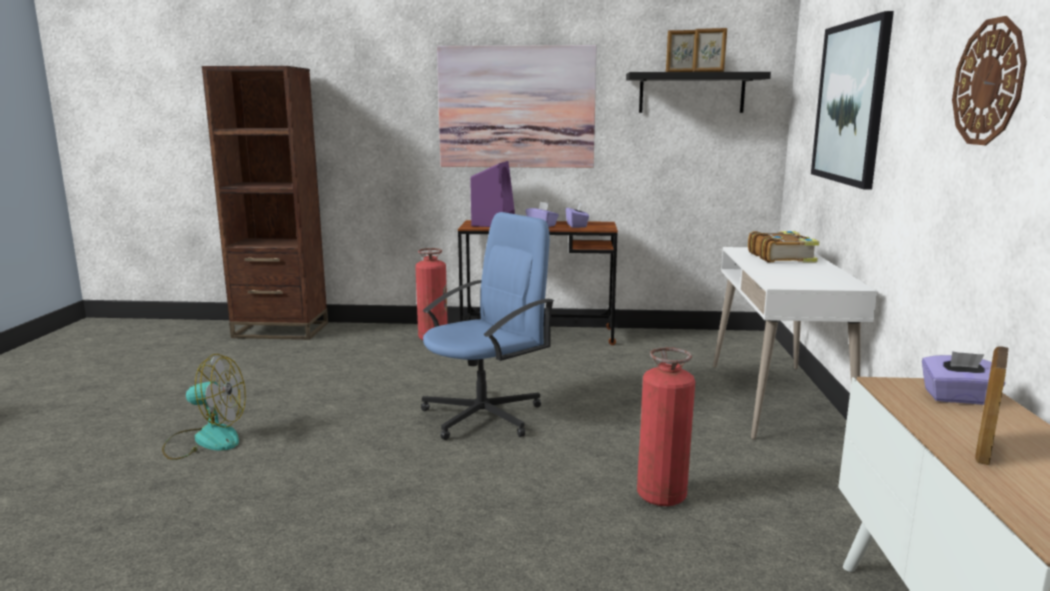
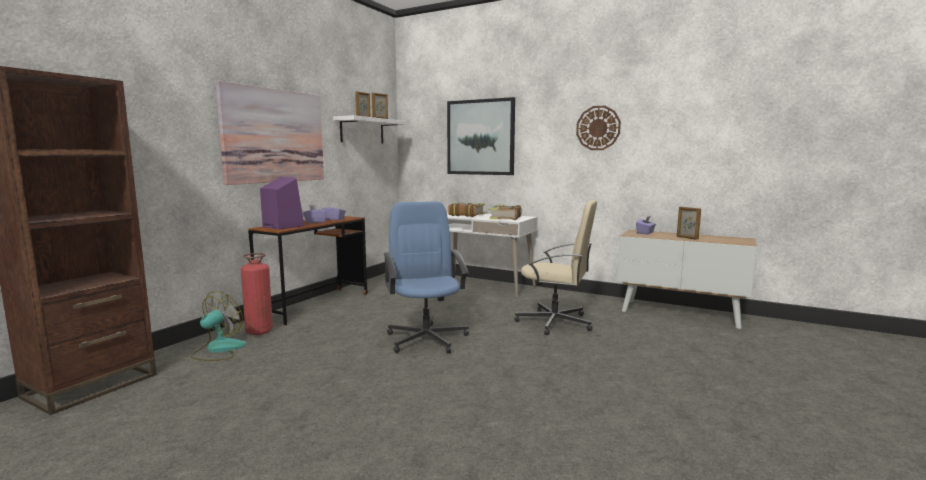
camera: 65 degrees left, 5 degrees down
fan [162,354,246,460] -> fan moved to [191,292,247,361]
black shelf [626,72,771,113] -> white shelf [333,115,406,144]
fire extinguisher [637,347,695,506] -> beige office chair [514,200,597,335]
none -> book [487,205,522,220]

